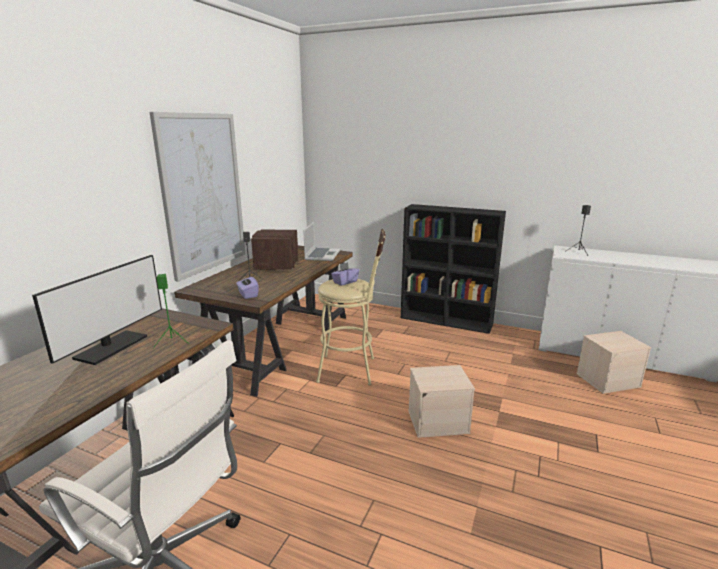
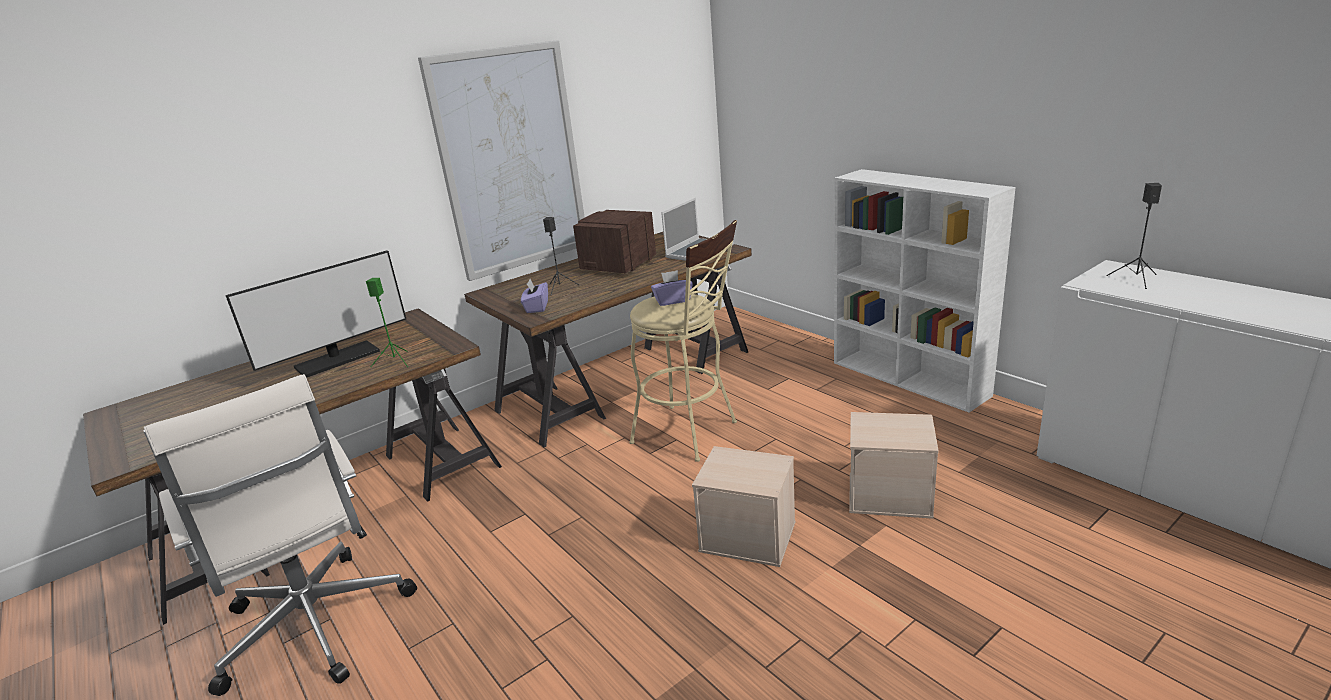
camera: 30 degrees right, 5 degrees up
black bookcase [401,204,506,334] -> white bookcase [834,169,1016,412]
beige storage box [576,331,652,394] -> beige storage box moved to [849,412,939,519]

